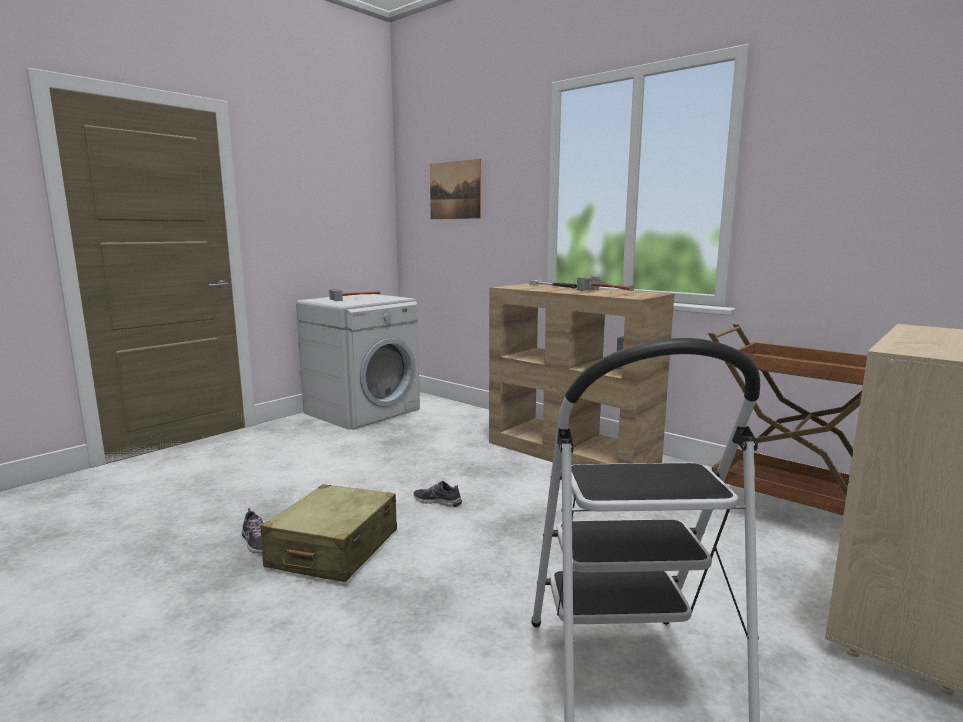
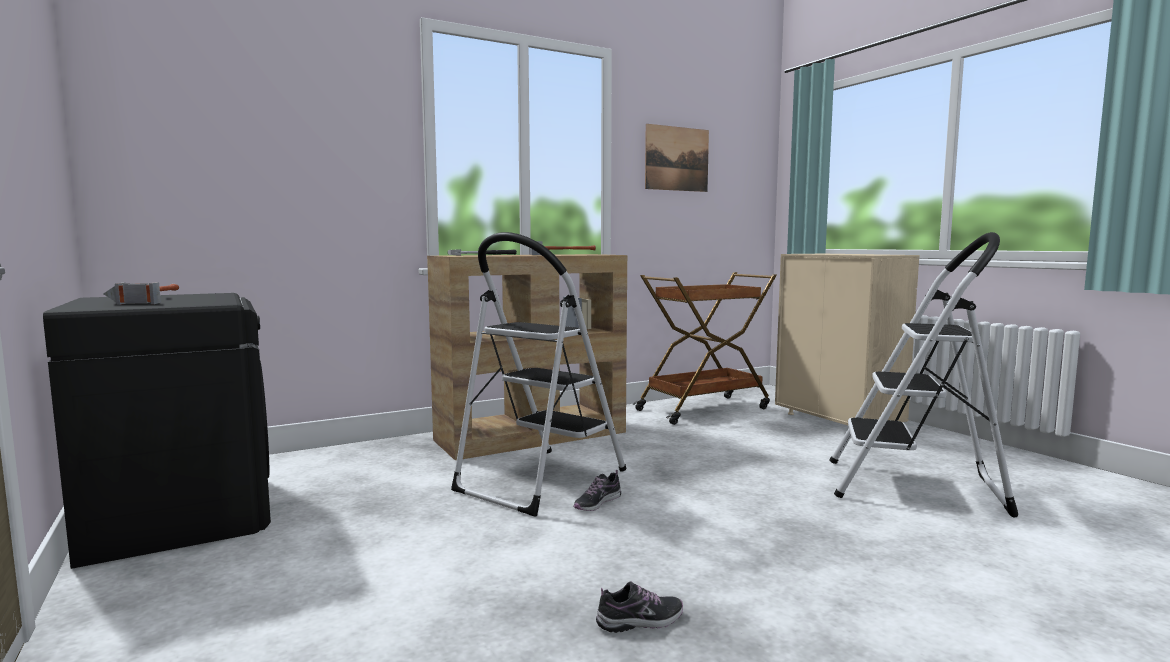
camera: 70 degrees left, 5 degrees down
beige suitcase [260,484,397,582] -> none
white washing machine [296,294,420,430] -> black washing machine [43,293,271,569]
picture [430,159,481,219] -> picture moved to [645,124,709,192]
none -> step ladder [451,232,626,517]

